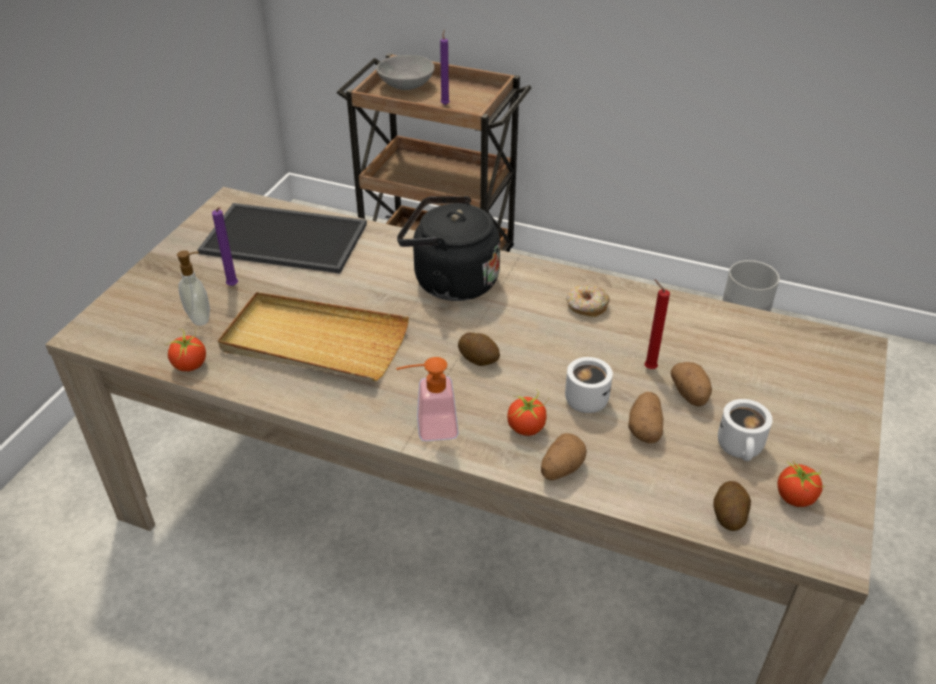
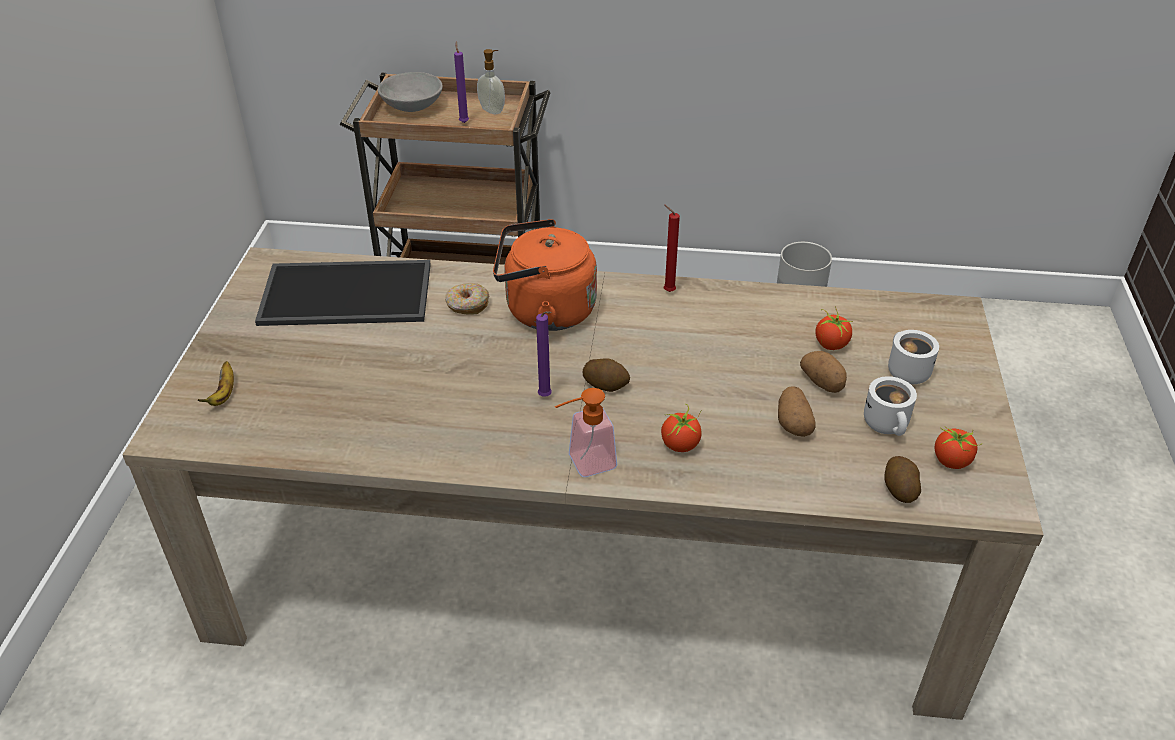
camera: 15 degrees left, 0 degrees up
tomato [168,327,206,371] -> tomato moved to [815,307,853,350]
soap dispenser [177,250,210,326] -> soap dispenser moved to [477,49,505,114]
purple candle [212,207,238,286] -> purple candle moved to [536,311,552,397]
beige tray [218,292,409,381] -> none
black kettle [397,196,500,301] -> orange kettle [493,219,597,331]
potato [541,433,587,480] -> none
white mug [565,357,613,413] -> white mug moved to [888,330,939,384]
donut [566,285,610,317] -> donut moved to [445,283,489,315]
red candle [644,279,670,369] -> red candle moved to [664,205,680,292]
none -> banana [198,361,234,406]

